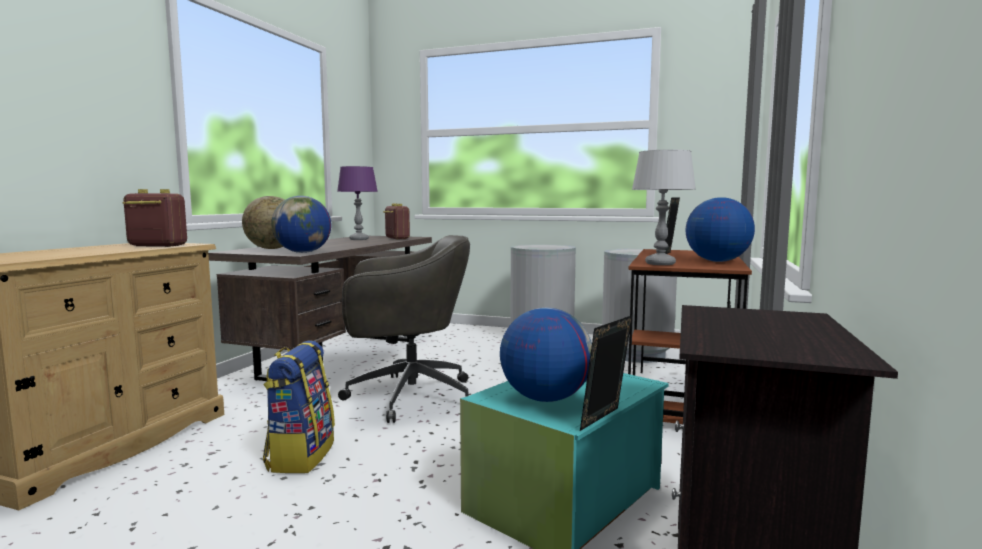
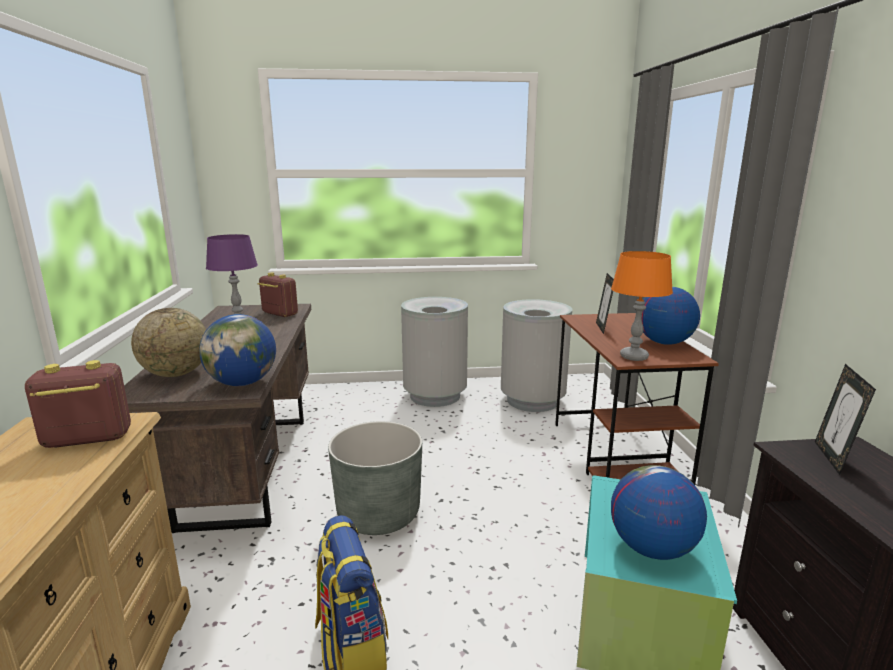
camera: 25 degrees left, 10 degrees up
grey office chair [338,235,470,423] -> grey planter [328,421,422,535]
picture frame [580,315,632,431] -> picture frame moved to [815,364,876,475]
grey table lamp [632,149,696,265] -> orange table lamp [611,251,673,361]

